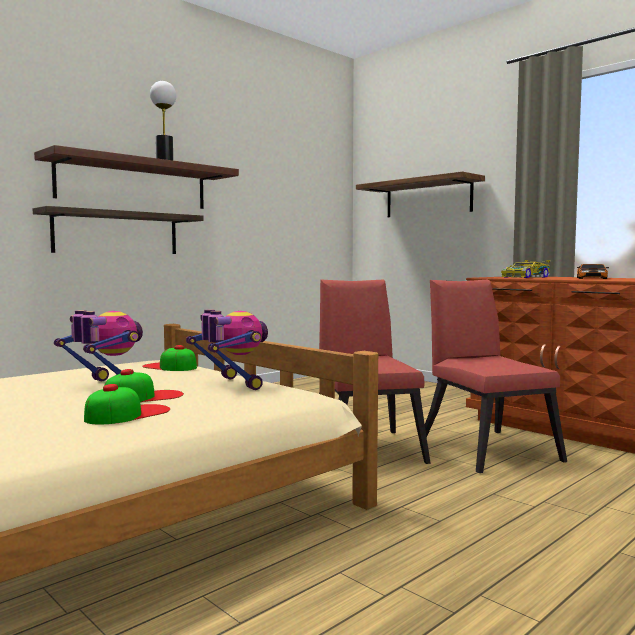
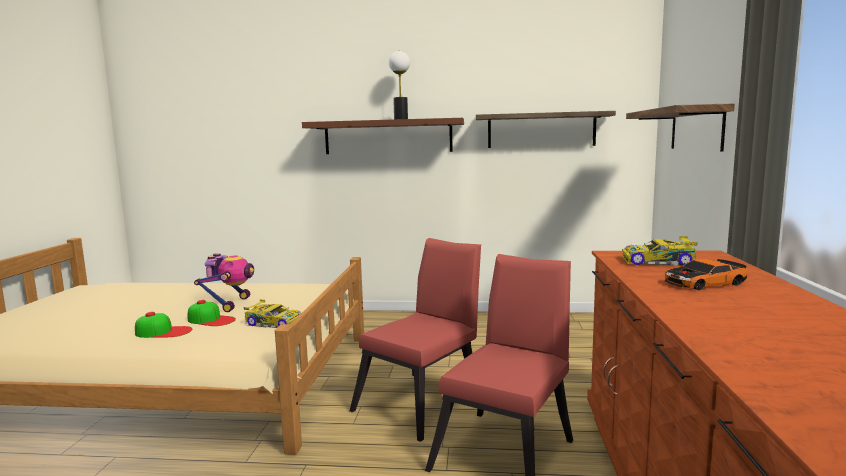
camera: 50 degrees right, 5 degrees up
shelf [33,206,204,254] -> shelf moved to [476,111,616,148]
cap [142,345,197,371] -> none
toy robot [186,310,268,390] -> toy car [243,299,301,328]

